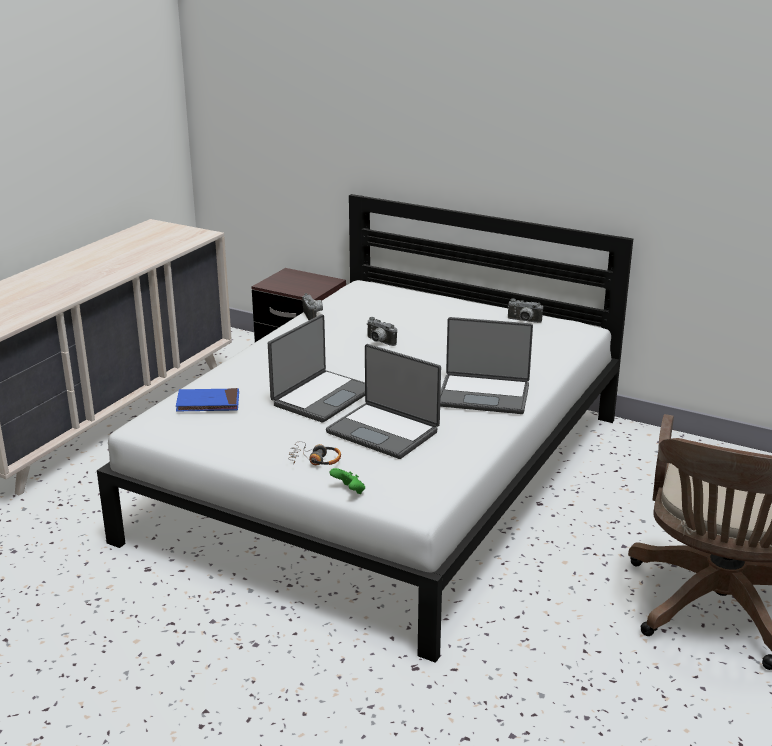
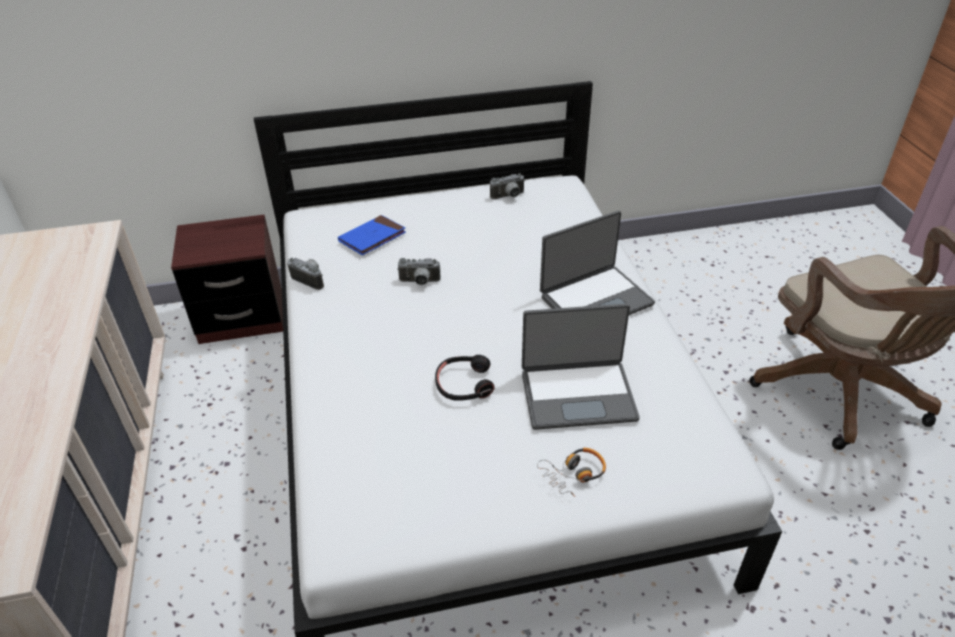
camera: 40 degrees left, 15 degrees up
blue book [176,388,239,411] -> blue book moved to [338,215,406,255]
laptop [268,314,365,423] -> black headphones [435,355,495,401]
green game controller [329,468,365,494] -> none

